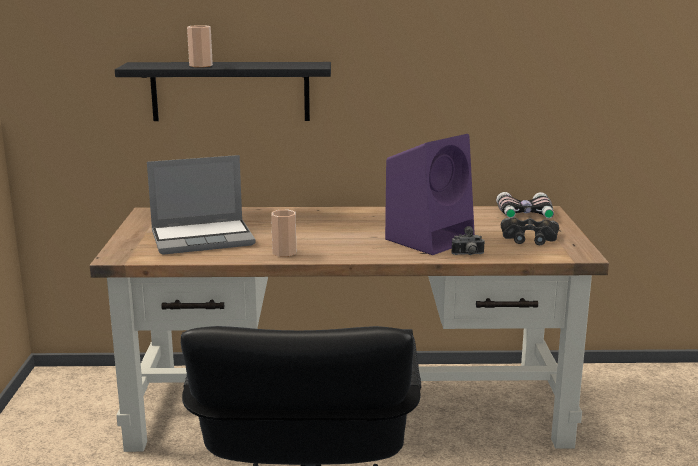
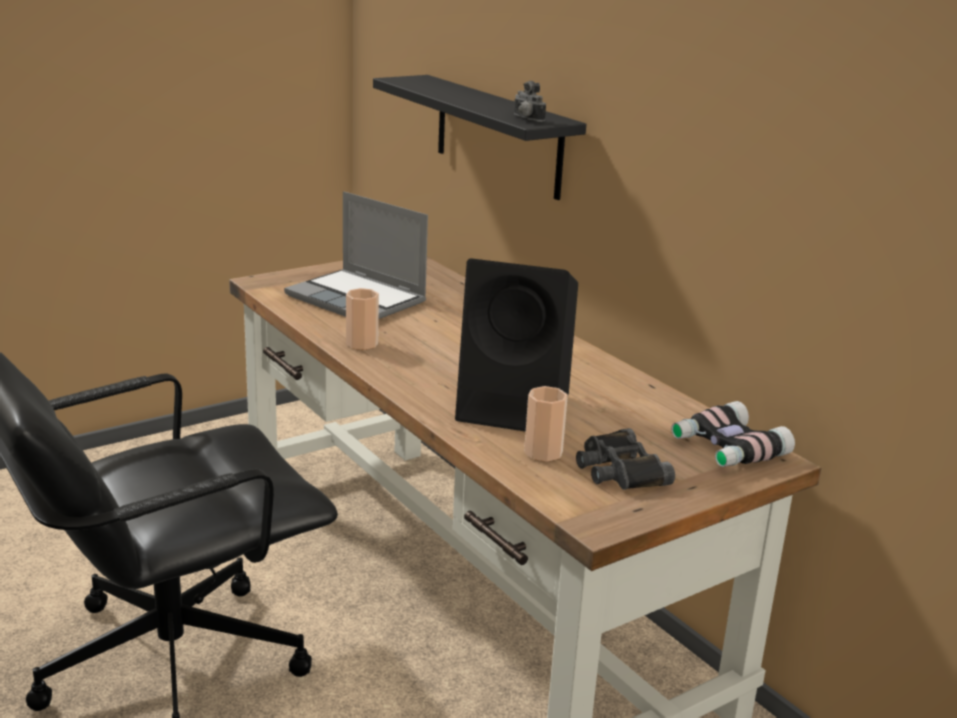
camera: 55 degrees right, 5 degrees up
cup [187,25,213,67] -> cup moved to [524,386,568,462]
purple speaker [385,134,475,255] -> black speaker [455,258,578,432]
camera [452,226,485,255] -> camera moved to [514,81,546,122]

